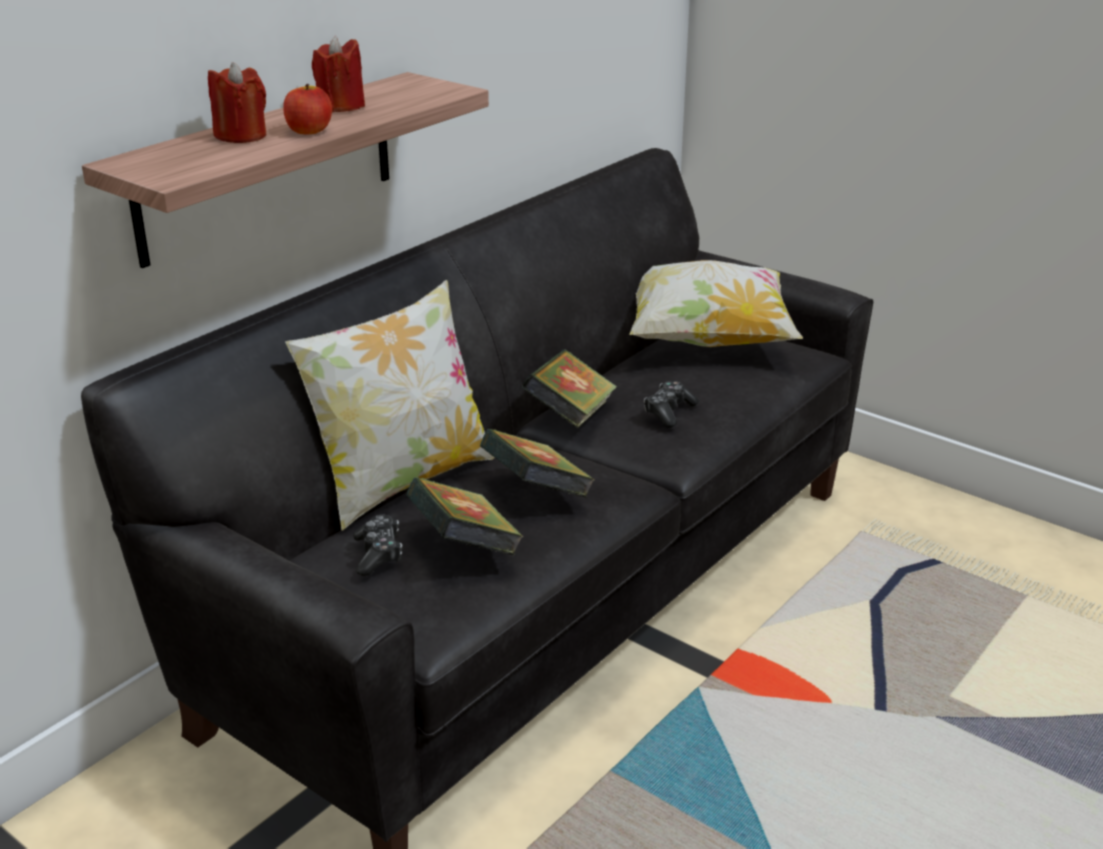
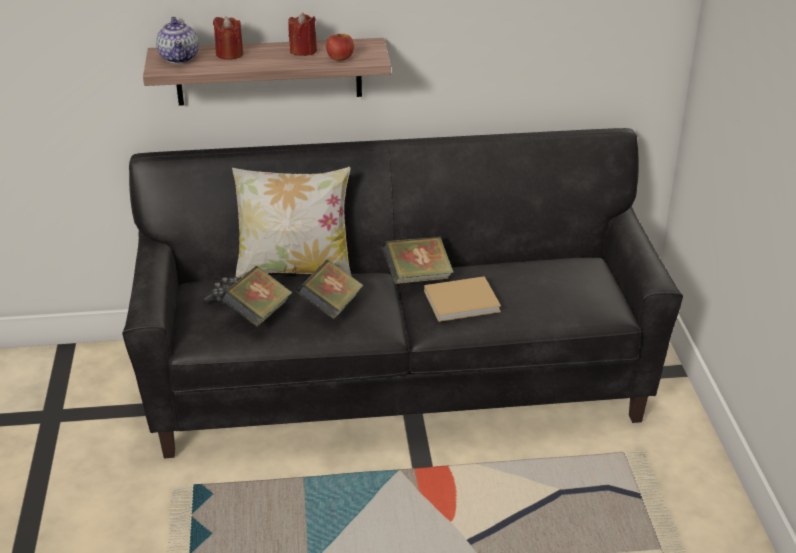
camera: 45 degrees right, 5 degrees up
apple [283,84,332,134] -> apple moved to [326,34,354,61]
pillow [629,260,803,347] -> none
game controller [644,381,699,428] -> beige book [424,276,501,322]
none -> teapot [156,17,199,64]

